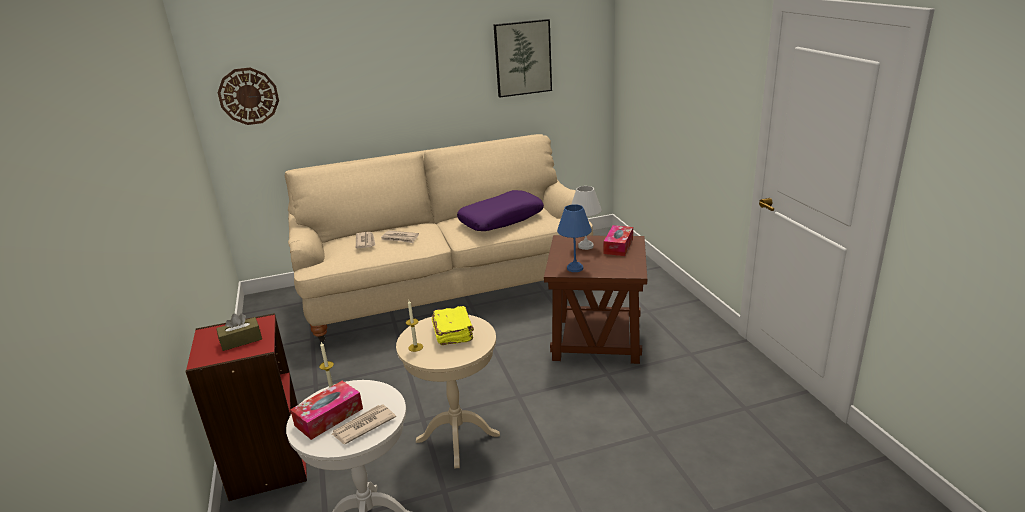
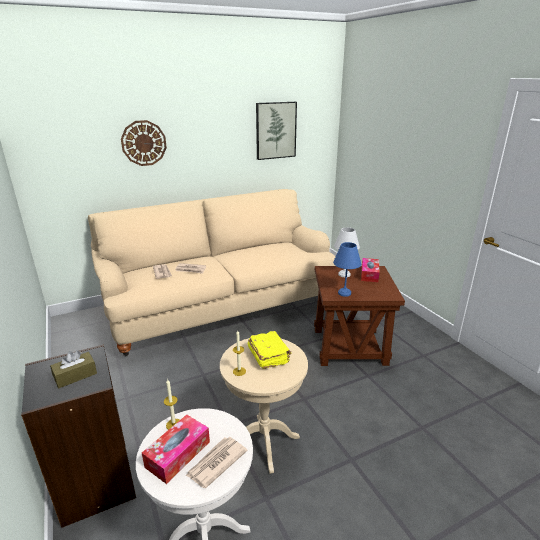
camera: 10 degrees left, 0 degrees up
red bookcase [186,313,307,501] -> black bookcase [21,344,136,528]
wall clock [218,68,279,125] -> wall clock moved to [121,120,167,166]
purple pillow [457,190,544,231] -> none

